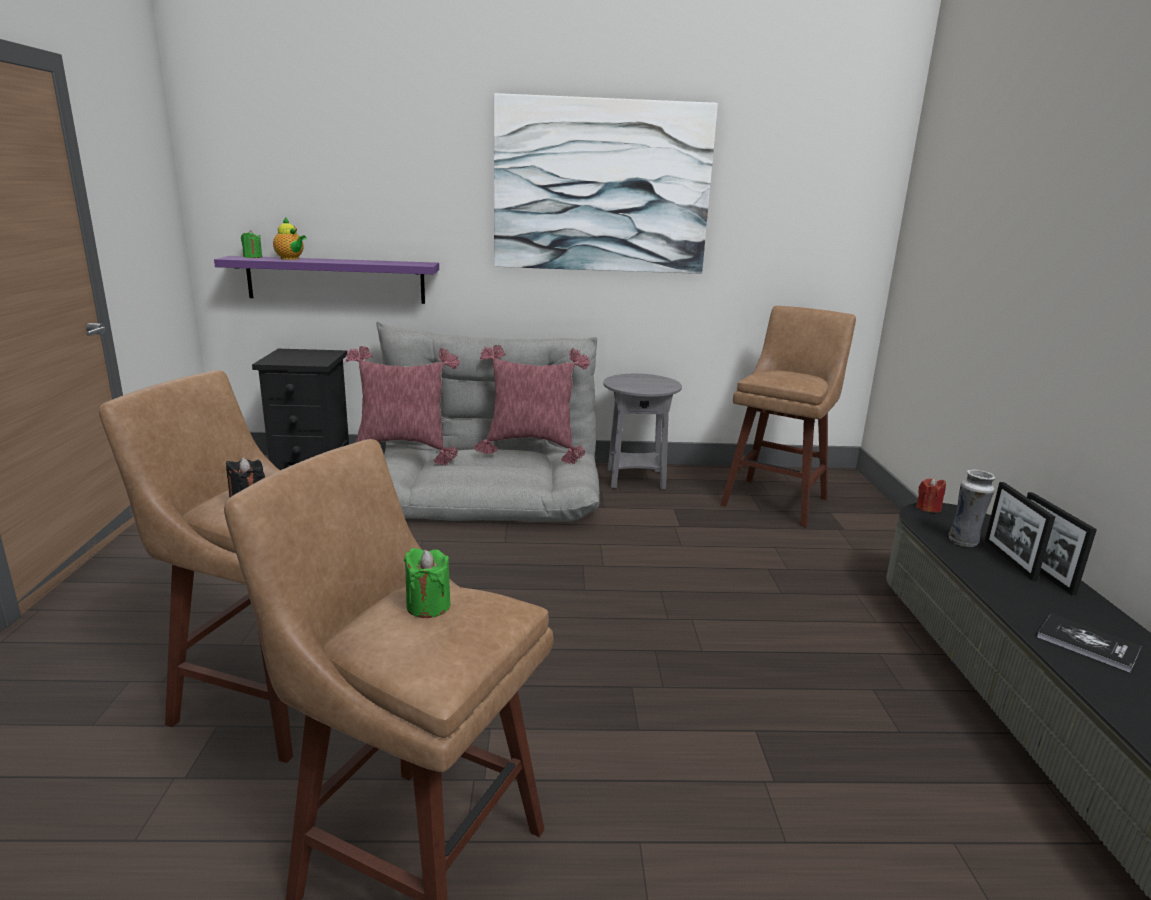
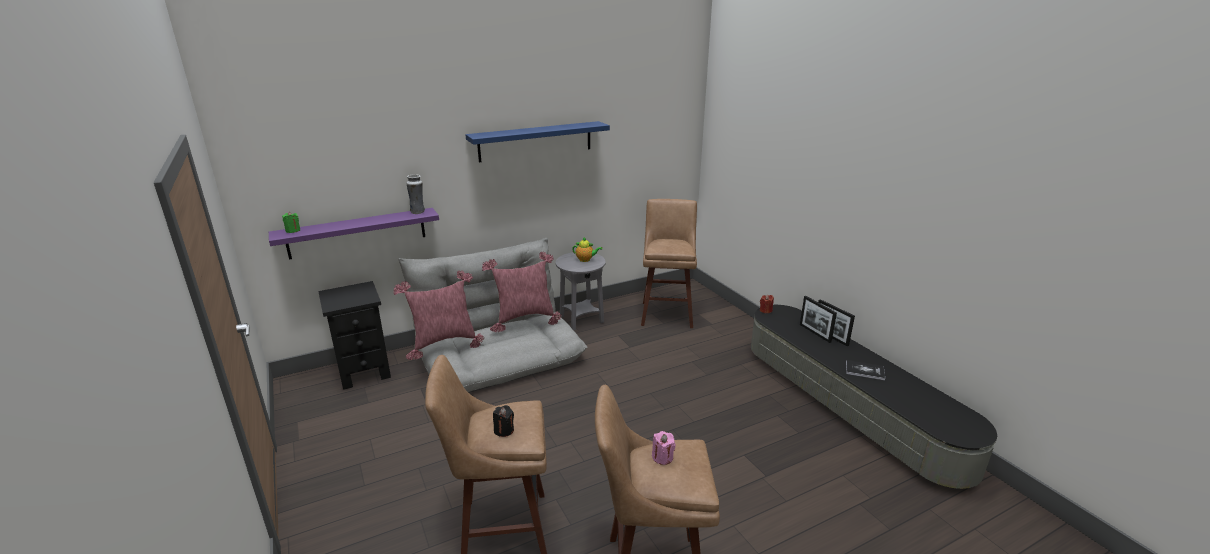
camera: 25 degrees left, 5 degrees up
teapot [273,218,306,260] -> teapot moved to [572,237,603,262]
green candle [404,548,450,618] -> pink candle [652,431,676,465]
picture [494,93,718,274] -> blue shelf [465,121,610,162]
vase [948,469,995,547] -> vase moved to [406,174,425,214]

